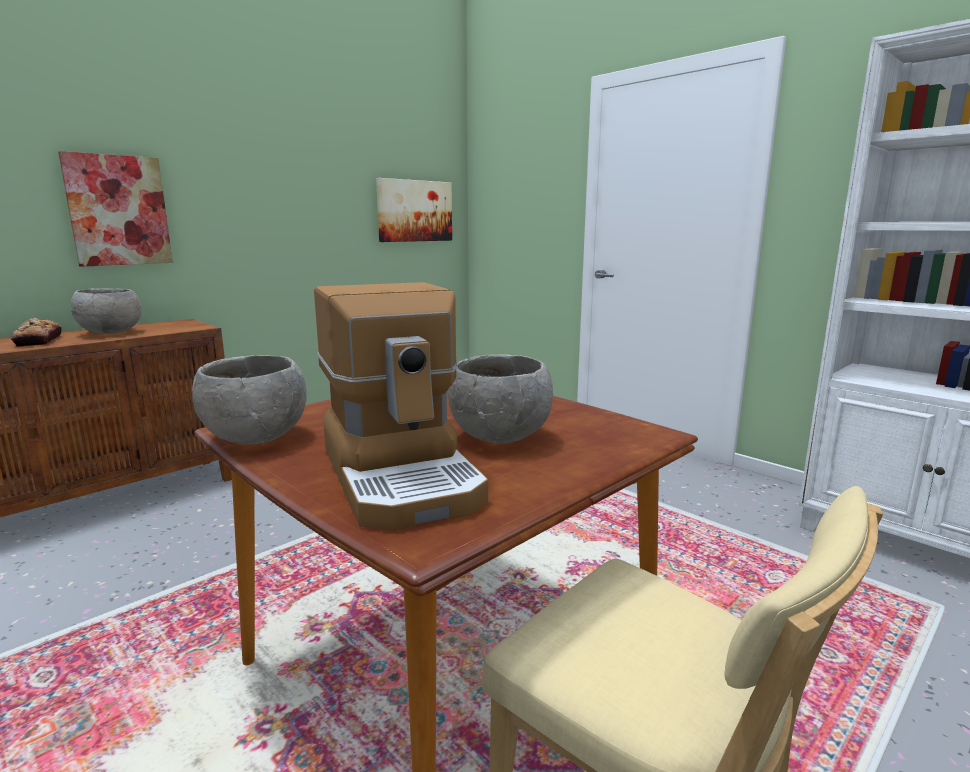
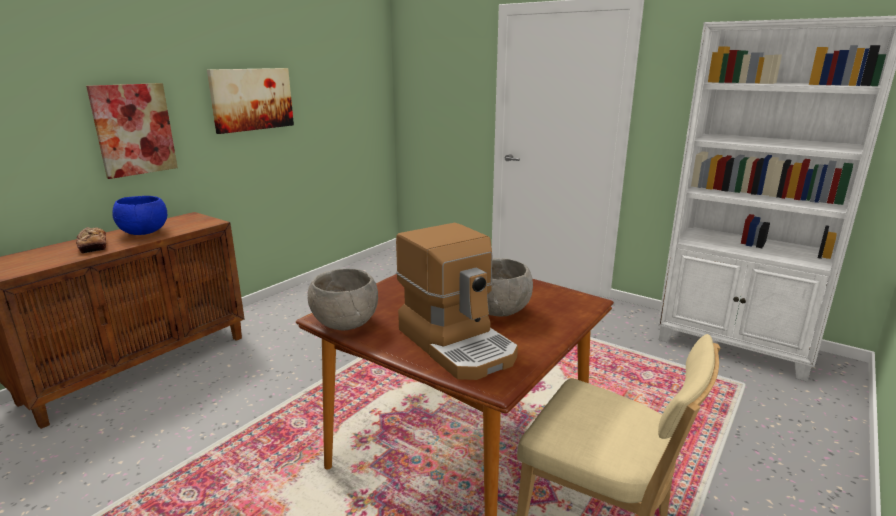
camera: 10 degrees left, 5 degrees up
grey bowl [71,288,142,334] -> blue bowl [112,196,167,235]
picture [376,178,452,242] -> picture moved to [207,68,294,134]

